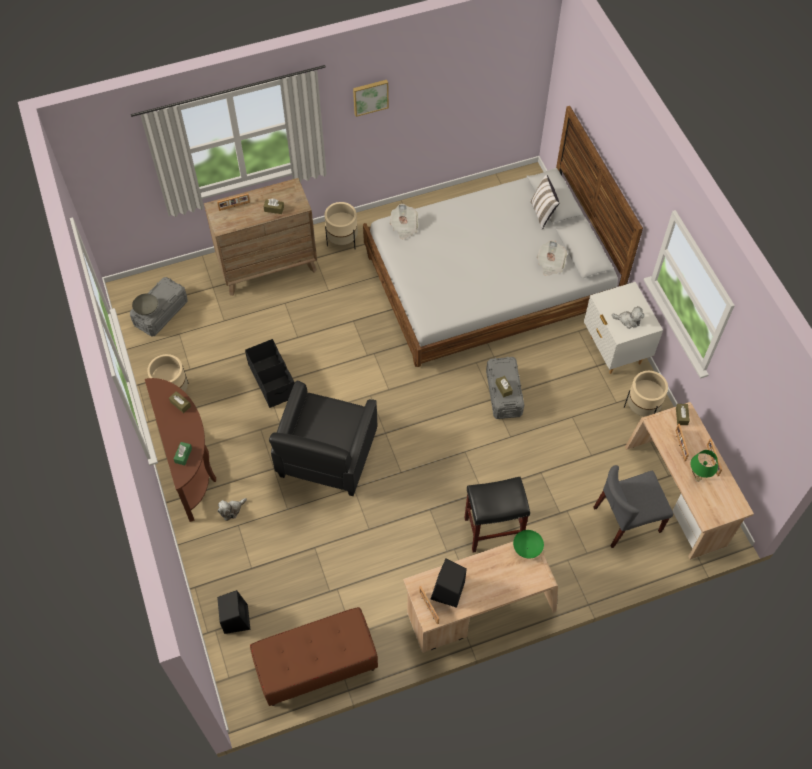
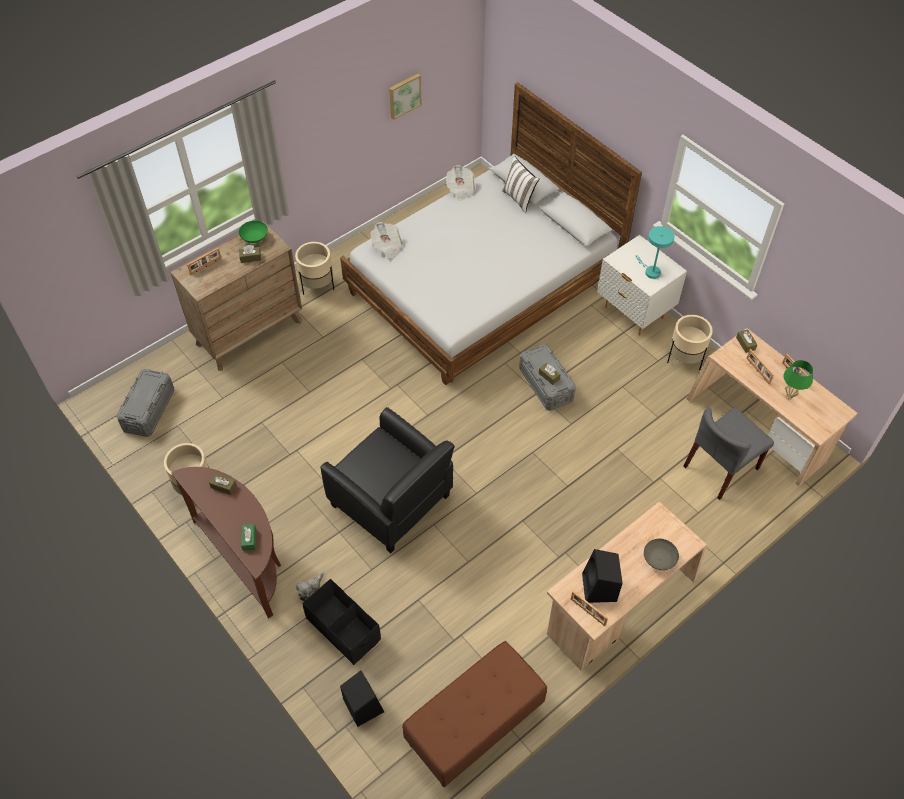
camera: 20 degrees left, 5 degrees down
grey bowl [132,294,158,315] -> grey bowl moved to [644,539,679,570]
black storage box [245,339,295,408] -> black storage box moved to [303,579,381,665]
black armchair [269,381,377,496] -> black armchair turned 45 degrees counterclockwise [320,407,455,553]
picture [353,80,389,117] -> picture moved to [389,74,422,120]
black stool [464,477,530,552] -> none
green bowl [513,530,544,559] -> green bowl moved to [239,221,268,243]
newspaper [537,240,567,276] -> newspaper moved to [446,165,475,201]
plush toy [612,306,644,329] -> turquoise table lamp [636,226,675,279]

